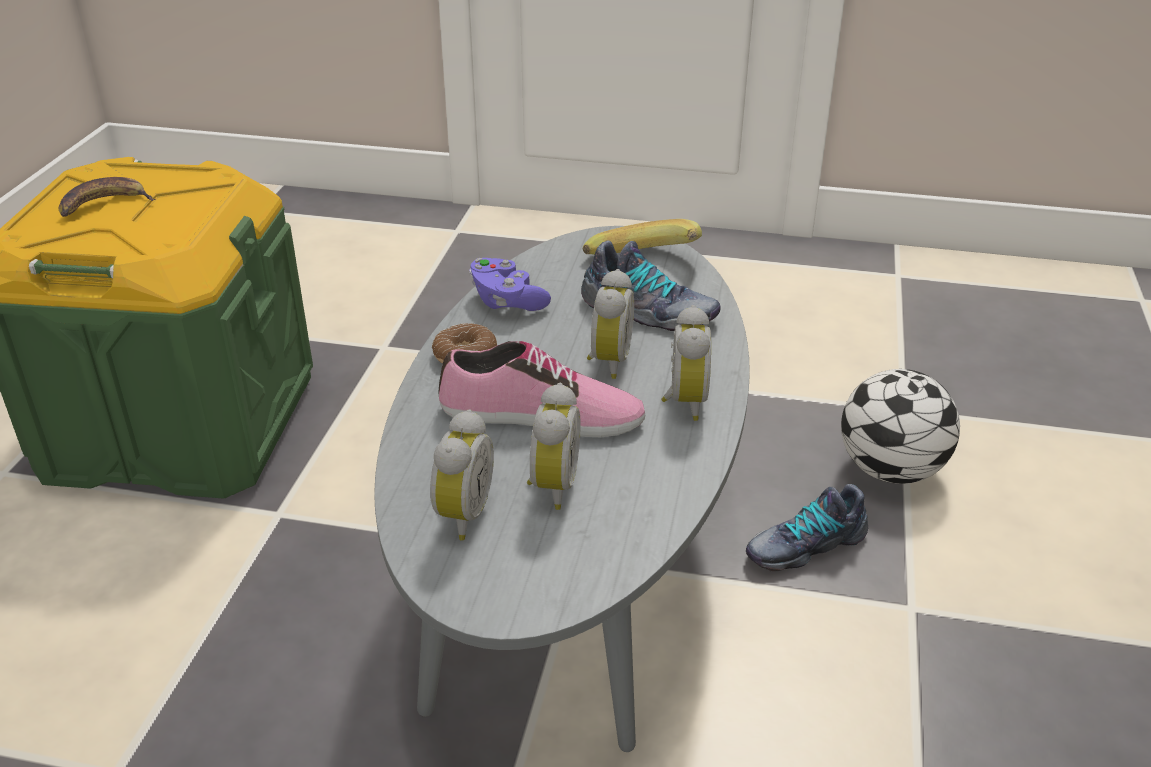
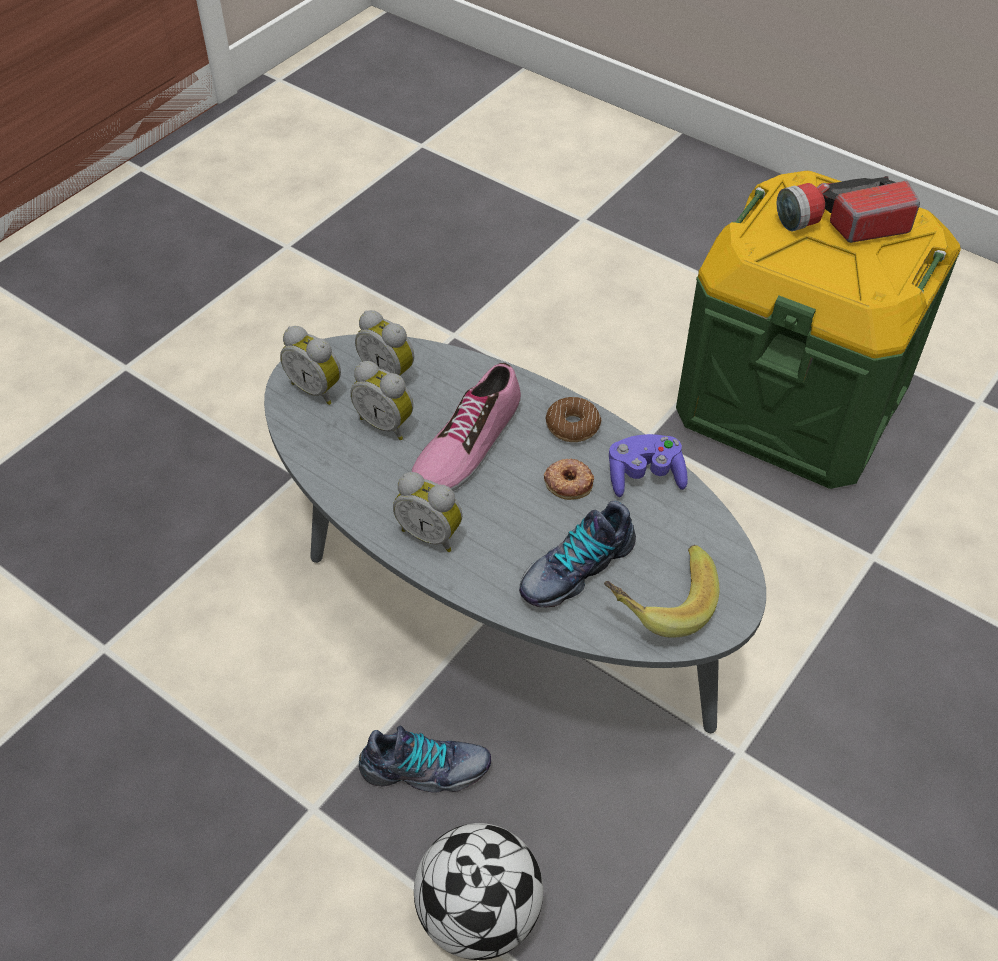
camera: 115 degrees right, 15 degrees up
banana [59,177,156,217] -> flashlight [776,176,920,243]
alarm clock [587,269,634,379] -> alarm clock moved to [280,326,341,405]
shoe [746,484,868,571] -> shoe turned 90 degrees clockwise [359,726,491,793]
none -> donut [544,459,594,500]

